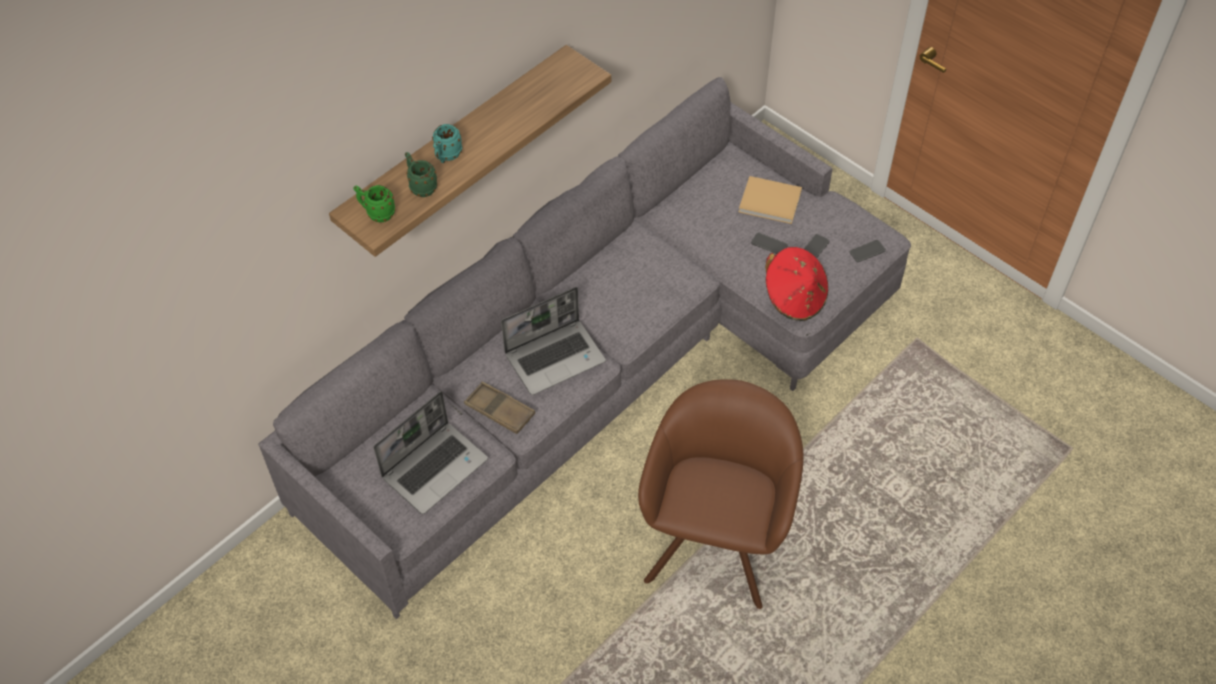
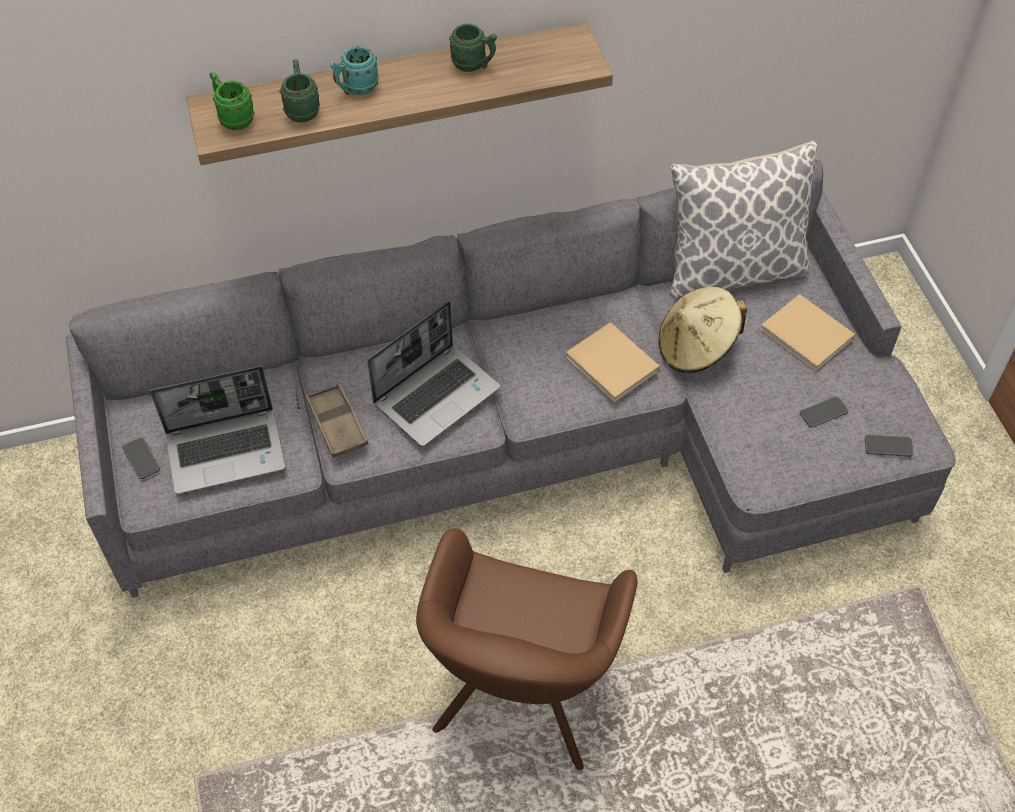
camera: 30 degrees right, 0 degrees up
laptop [501,287,606,395] -> laptop turned 45 degrees counterclockwise [367,301,500,446]
brown armchair [638,379,804,609] -> brown armchair turned 150 degrees clockwise [416,528,638,770]
phone [751,233,788,254] -> phone moved to [123,437,160,479]
red hat [765,247,828,321] -> none
none -> green mug [449,24,497,72]
none -> beige book [565,322,660,403]
none -> beige hat [659,287,747,373]
none -> pillow [670,140,817,298]

